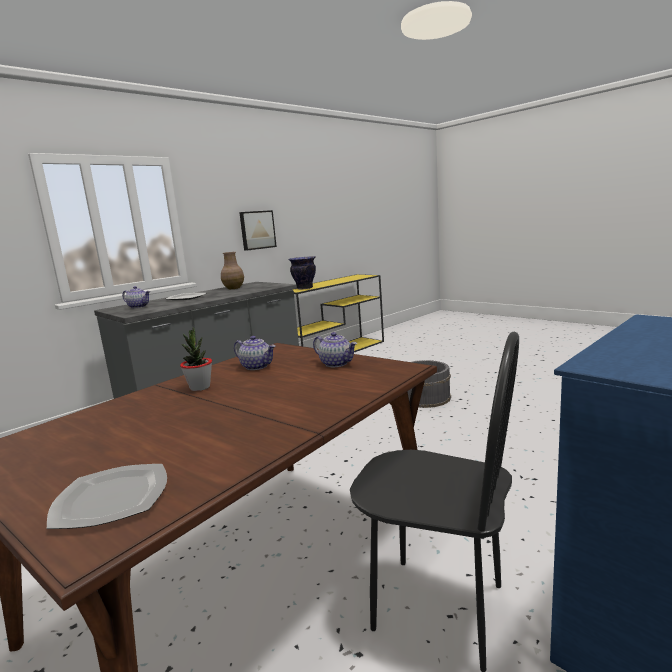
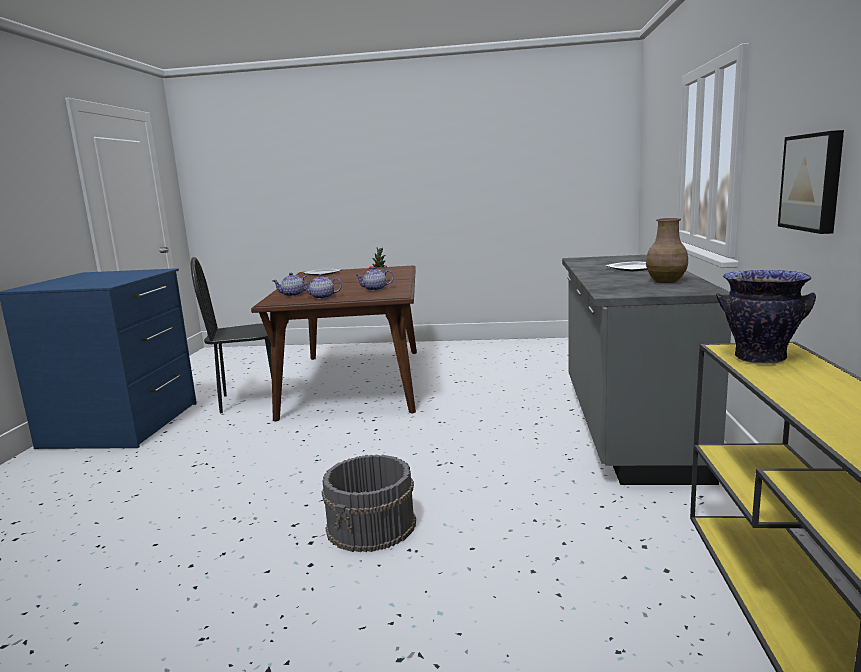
camera: 140 degrees right, 0 degrees up
teapot [122,286,150,308] -> teapot moved to [272,273,312,297]

